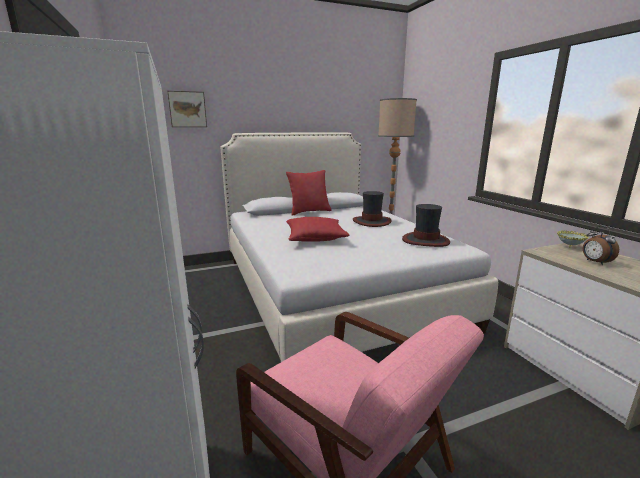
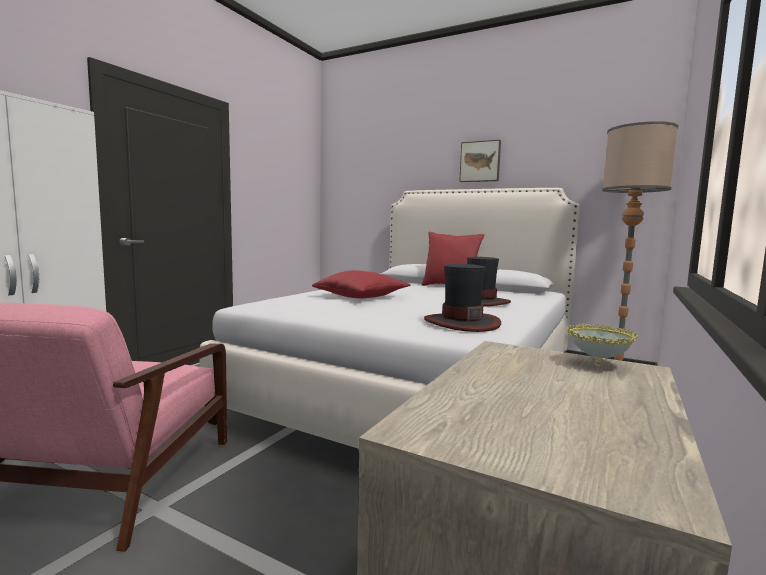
camera: 50 degrees right, 10 degrees down
picture [167,91,207,127] -> picture moved to [459,140,501,182]
alarm clock [583,226,619,265] -> none

